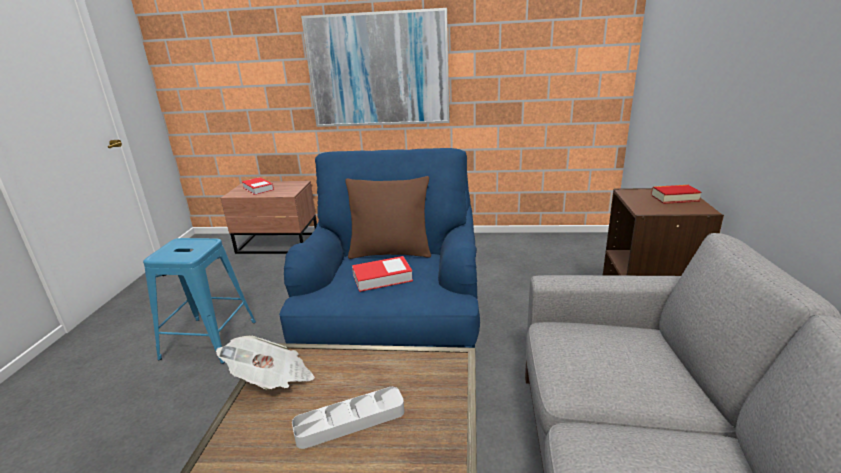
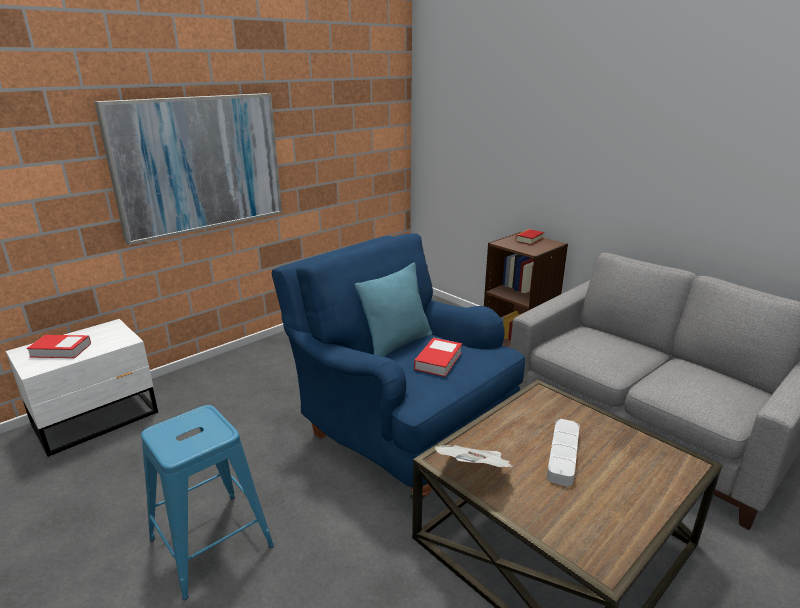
camera: 50 degrees left, 0 degrees up
brown nightstand [221,181,317,254] -> white nightstand [6,319,158,457]
brown pillow [345,176,431,259] -> turquoise pillow [355,263,432,357]

